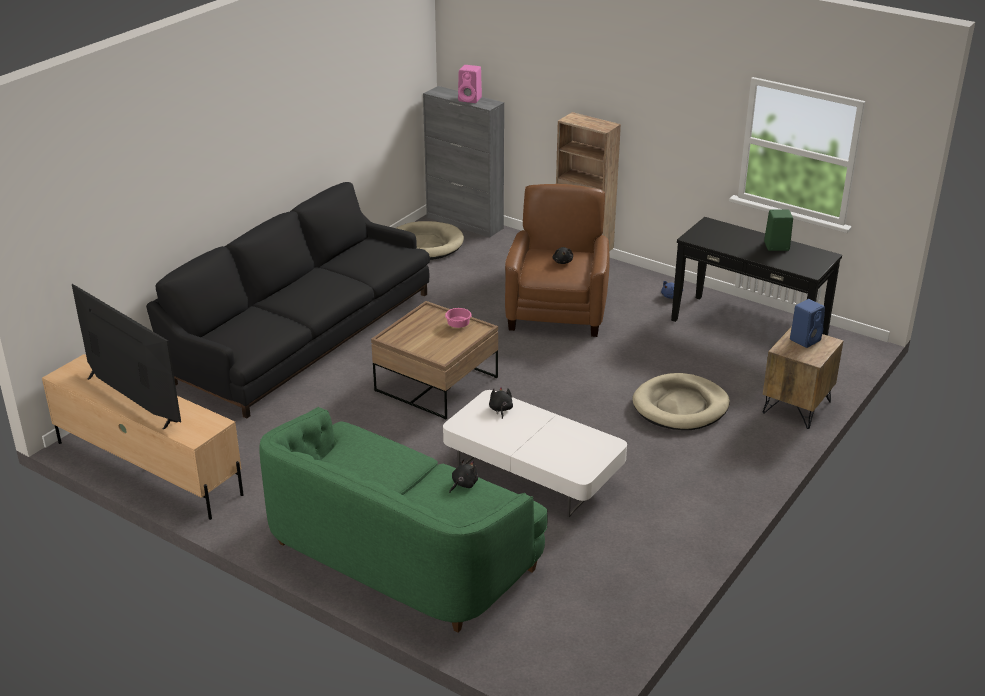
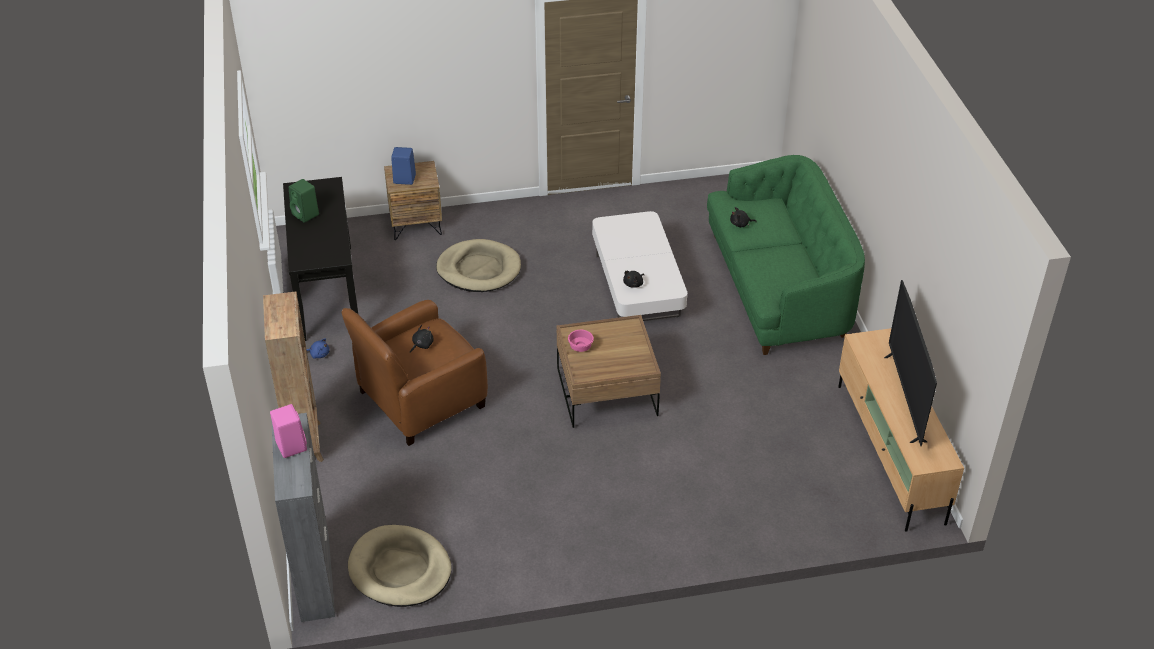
camera: 135 degrees left, 10 degrees up
black sofa [146,182,430,419] -> none

